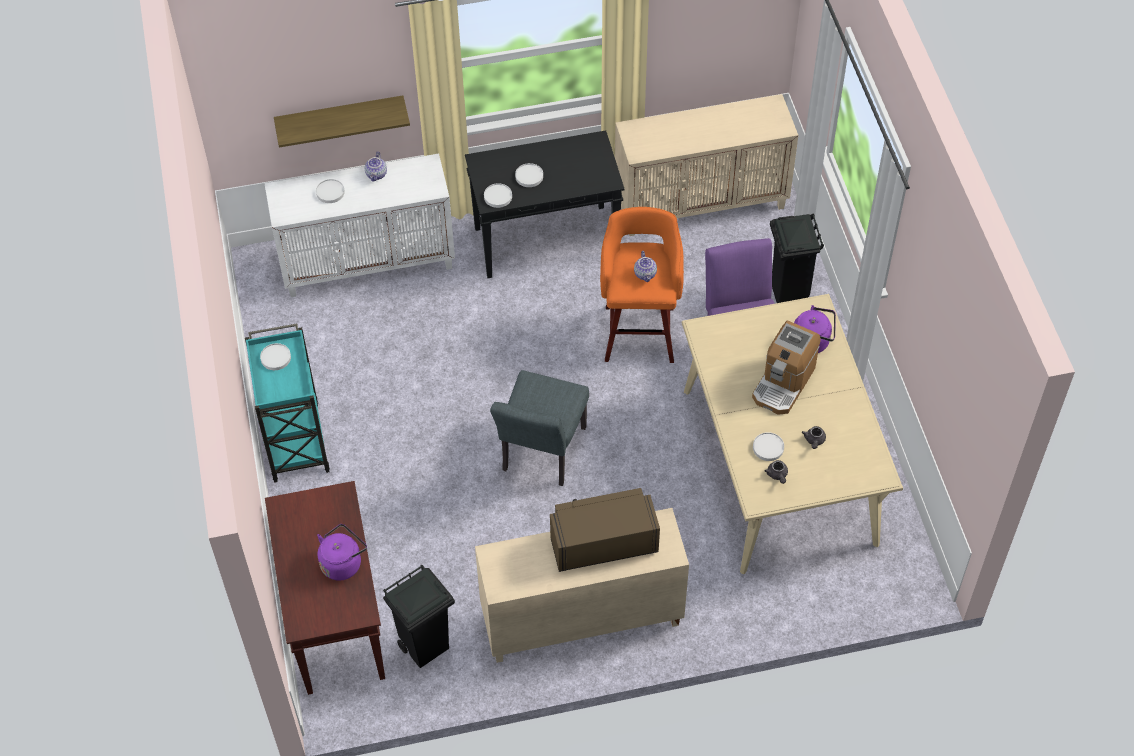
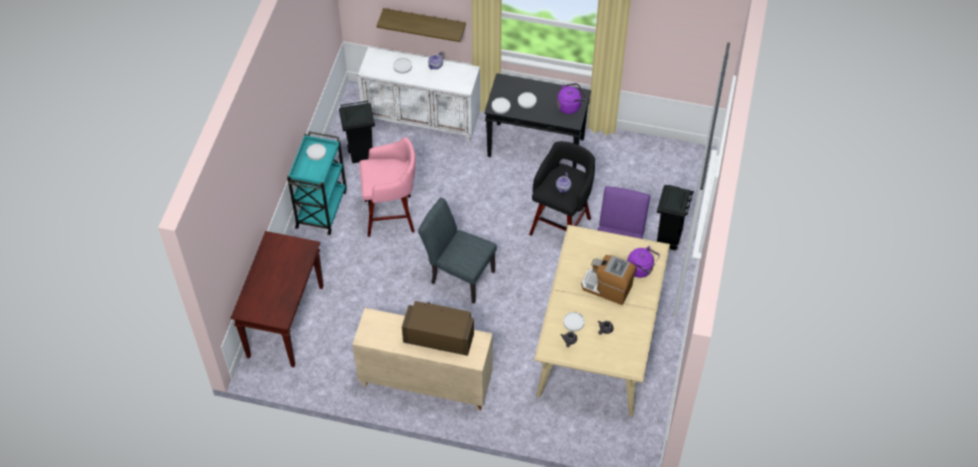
camera: 25 degrees right, 0 degrees up
purple kettle [317,524,367,581] -> purple kettle moved to [557,83,586,114]
black trash can [383,565,455,668] -> black trash can moved to [339,100,375,163]
grey chair [490,370,589,486] -> grey chair turned 75 degrees clockwise [418,197,497,304]
orange stool [600,207,684,363] -> black stool [529,141,595,236]
beige cabinet [615,94,798,236] -> none
coffee machine [752,321,821,415] -> coffee machine turned 60 degrees clockwise [581,255,637,305]
none -> pink stool [359,137,416,237]

